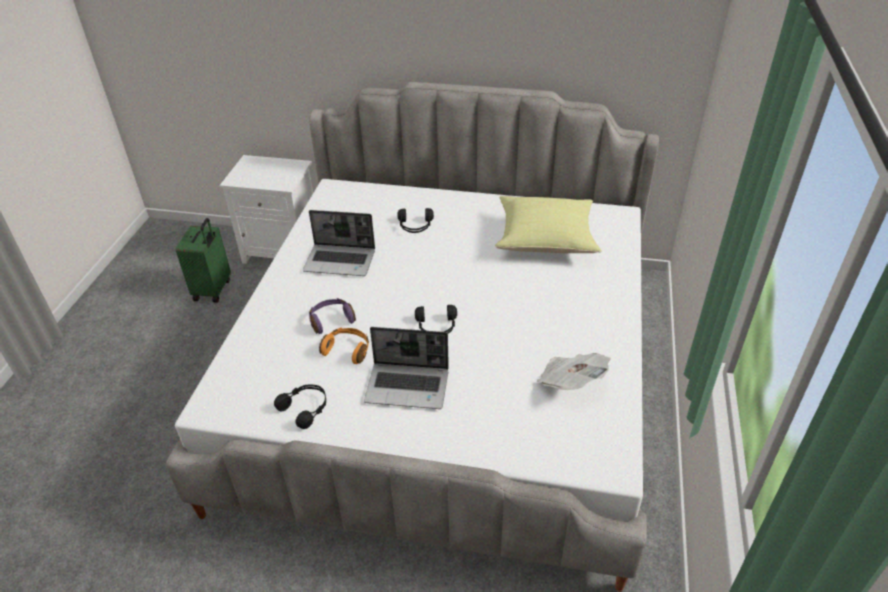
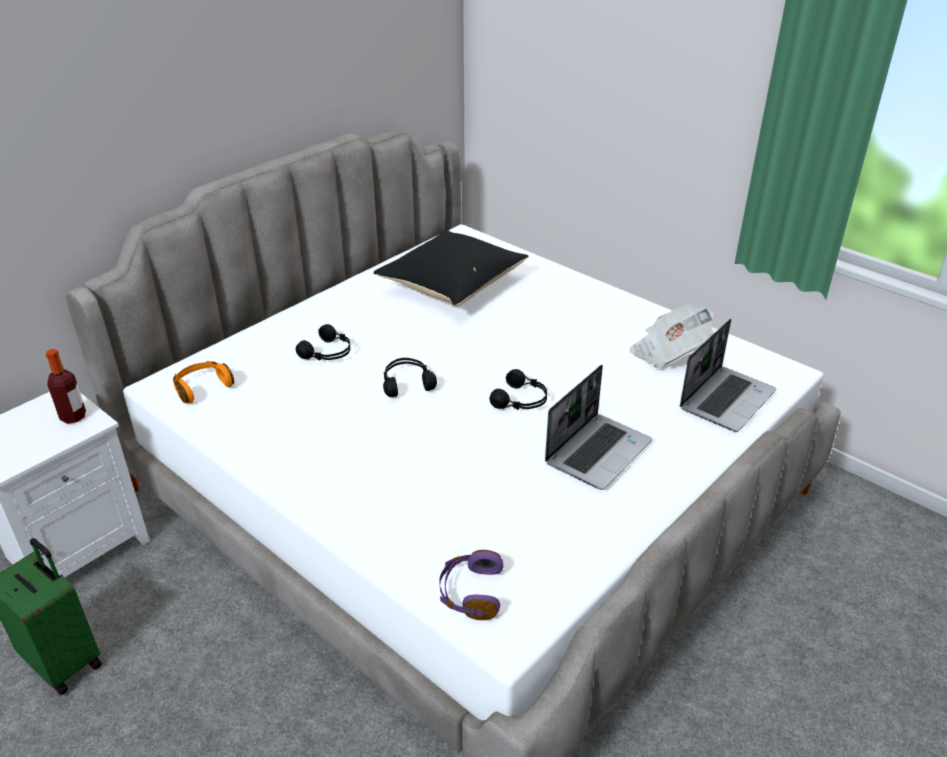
camera: 60 degrees left, 5 degrees down
black headphones [274,385,326,429] -> black headphones moved to [383,358,437,397]
laptop [303,210,375,276] -> laptop moved to [680,319,776,432]
purple headphones [309,298,356,334] -> purple headphones moved to [439,550,504,620]
orange headphones [319,327,369,364] -> orange headphones moved to [173,361,234,403]
yellow pillow [495,196,602,253] -> black pillow [373,230,529,307]
none -> bottle [46,349,86,424]

